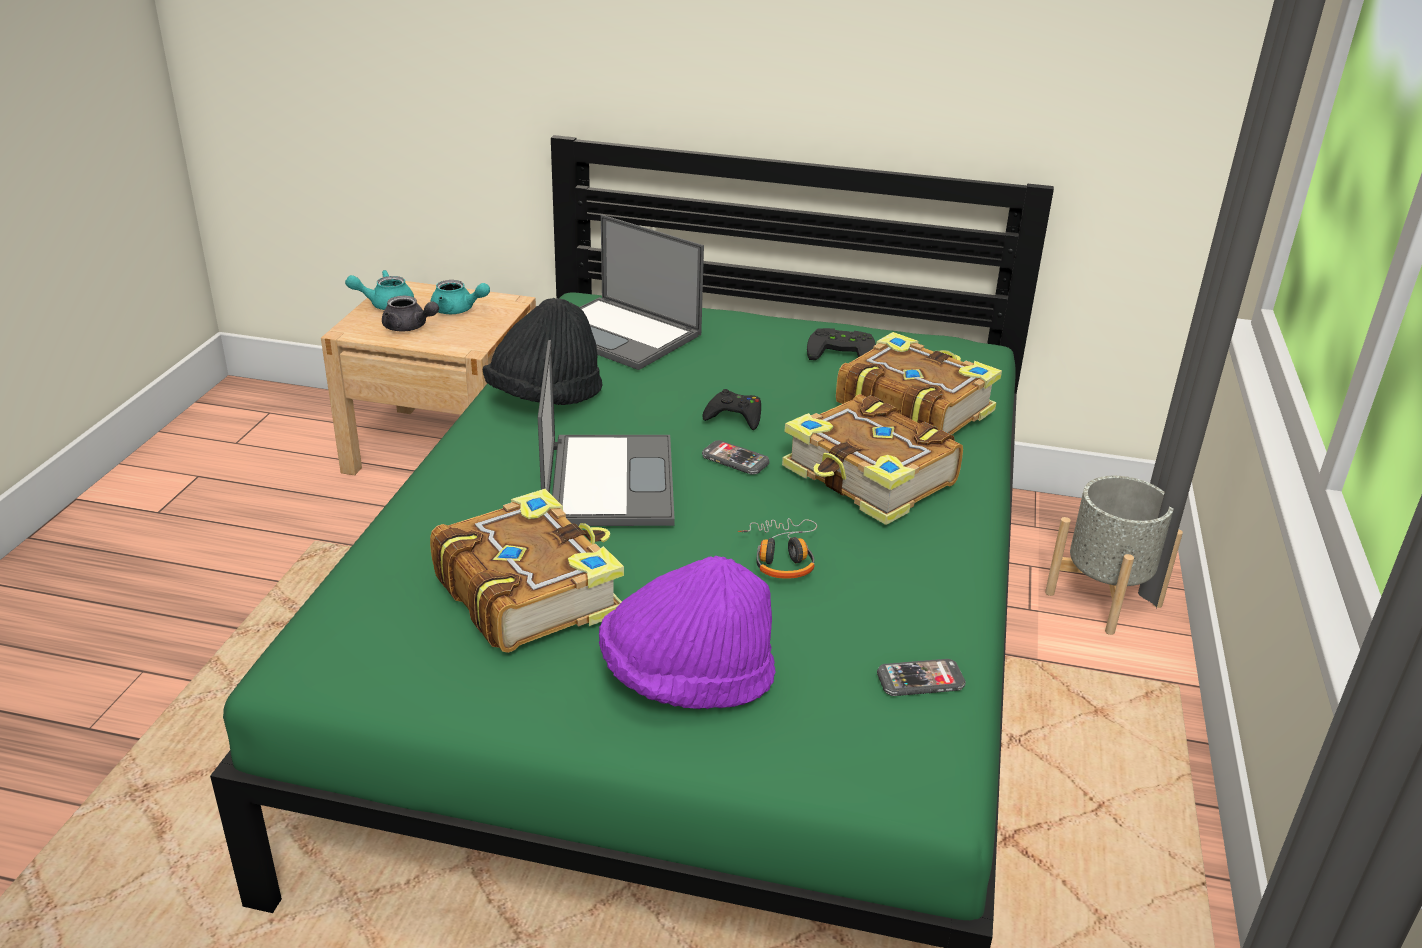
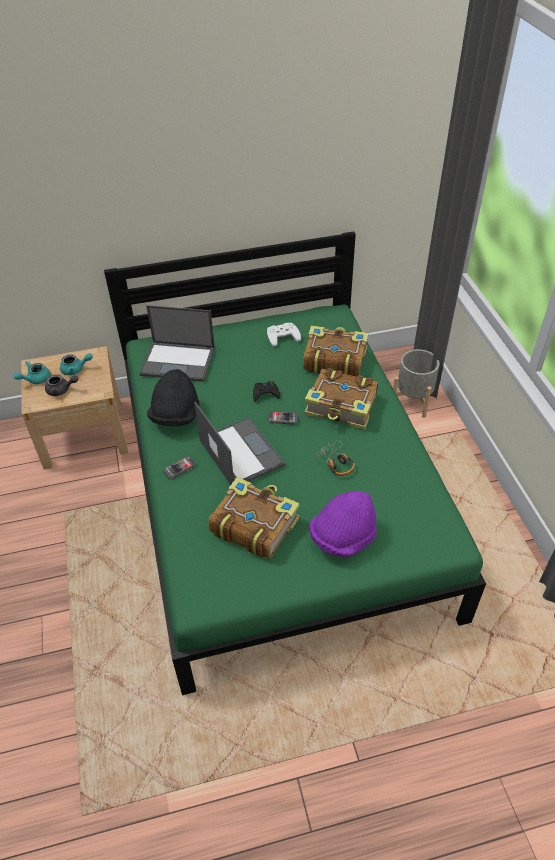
camera: 25 degrees left, 15 degrees up
black game controller [807,328,876,360] -> white game controller [267,323,301,347]
phone [877,659,966,696] -> phone moved to [163,456,196,479]

